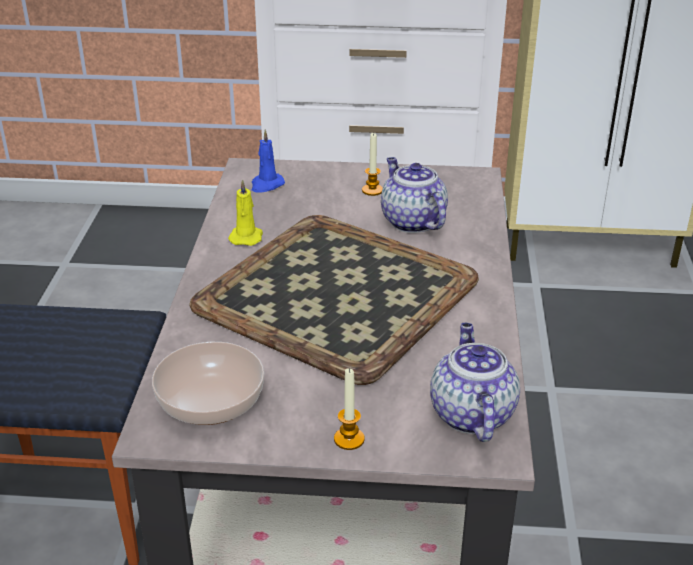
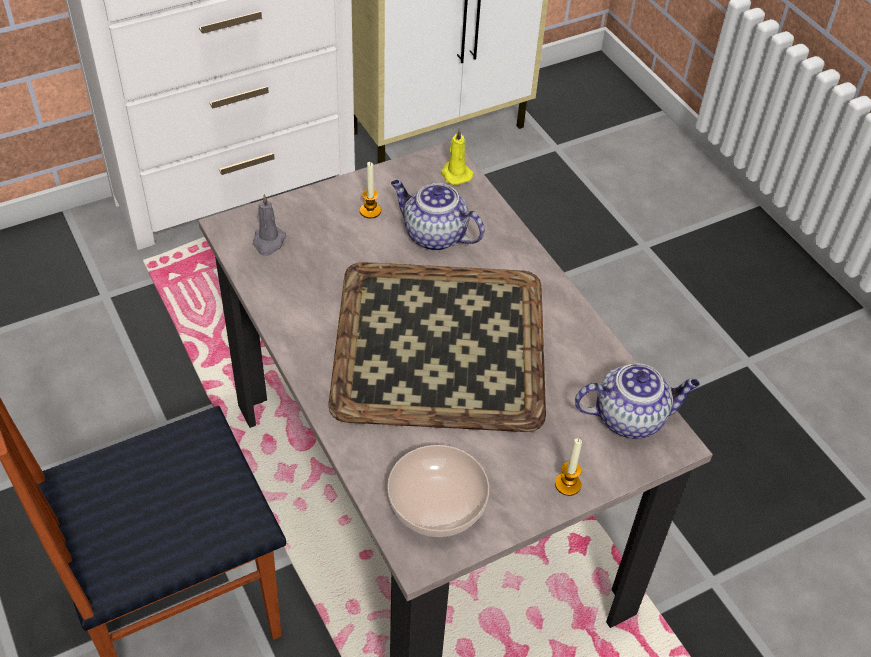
camera: 35 degrees left, 15 degrees up
yellow candle [228,179,263,246] -> yellow candle moved to [441,128,473,185]
blue candle [252,130,285,193] -> grey candle [253,194,286,256]
teapot [430,323,520,442] -> teapot turned 120 degrees clockwise [575,363,700,439]

